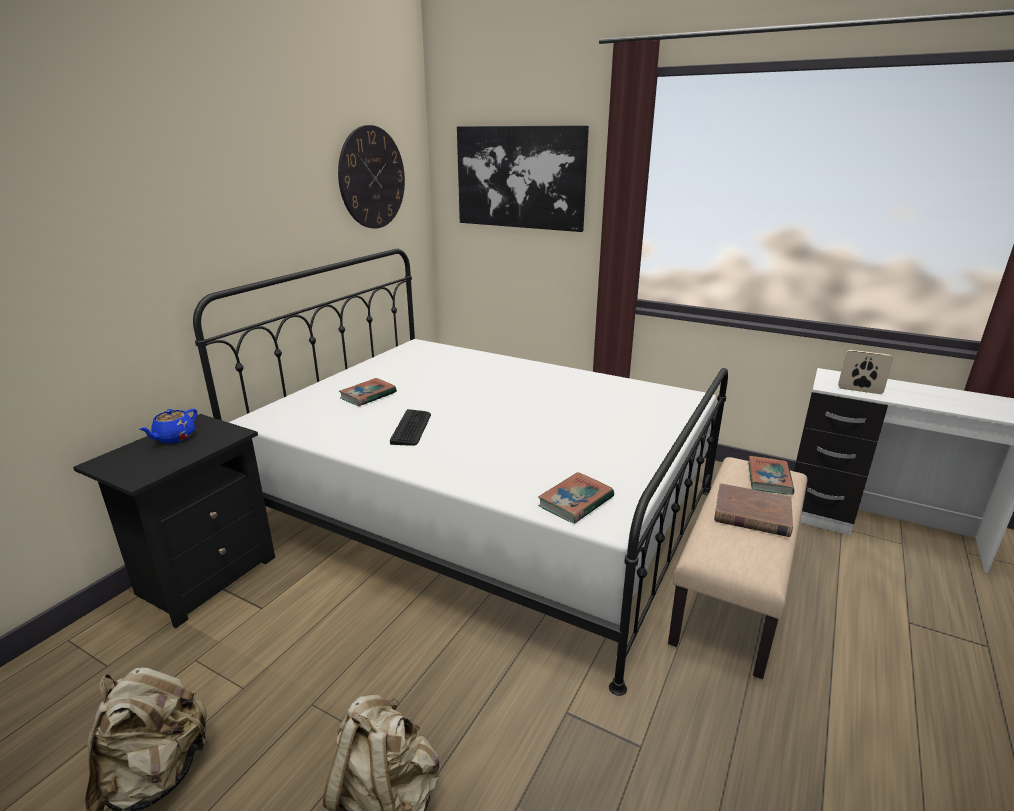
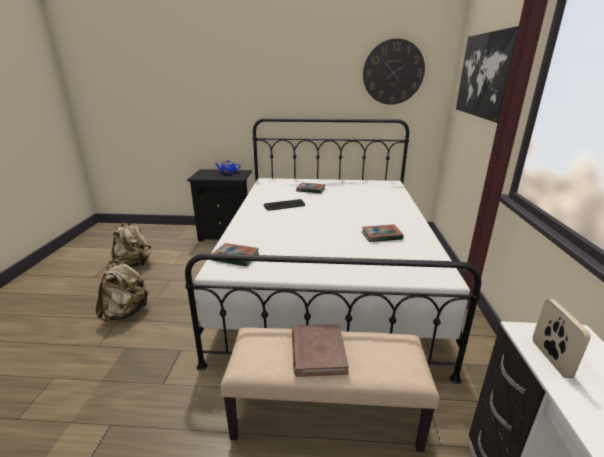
camera: 65 degrees right, 0 degrees up
book [748,456,795,495] -> book moved to [362,224,404,242]

